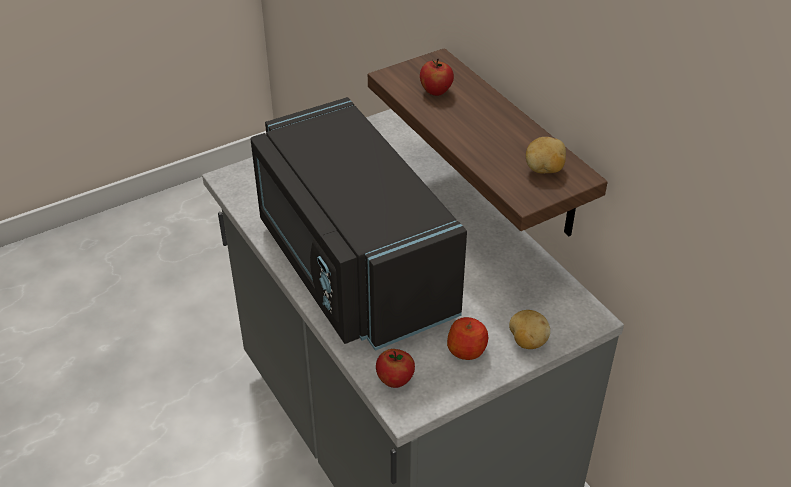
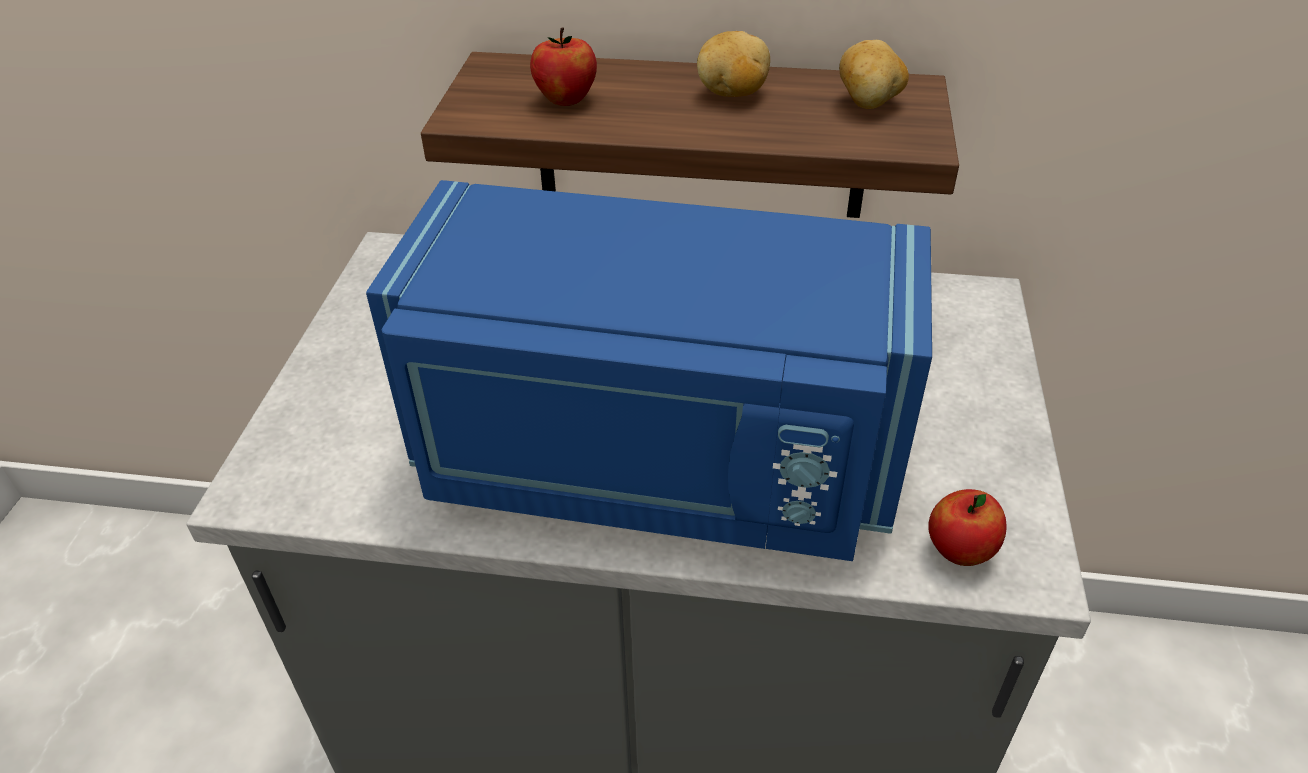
camera: 50 degrees left, 0 degrees up
black microwave [250,97,467,350] -> blue microwave [366,180,932,561]
apple [447,317,488,360] -> none
potato [509,310,550,349] -> potato moved to [697,31,770,97]

